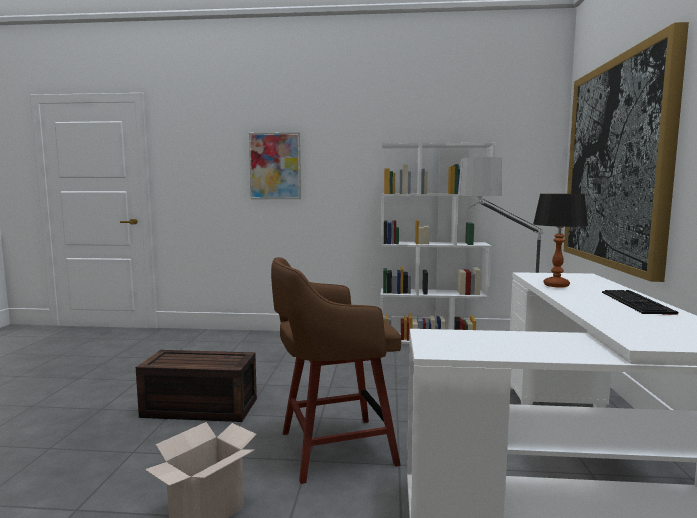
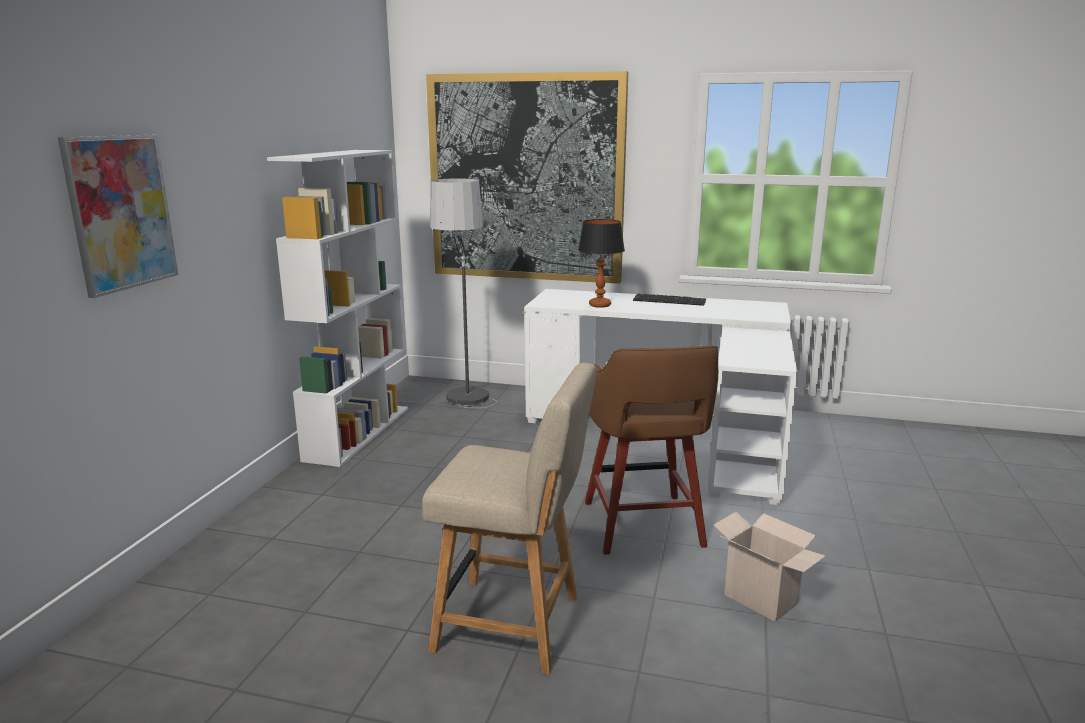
camera: 80 degrees left, 10 degrees up
brown storage box [136,350,257,422] -> beige chair [422,363,596,675]

